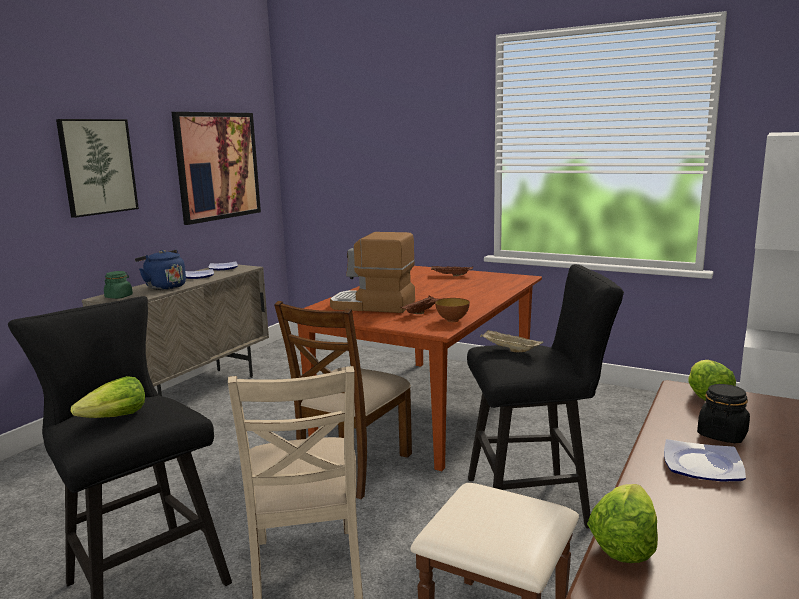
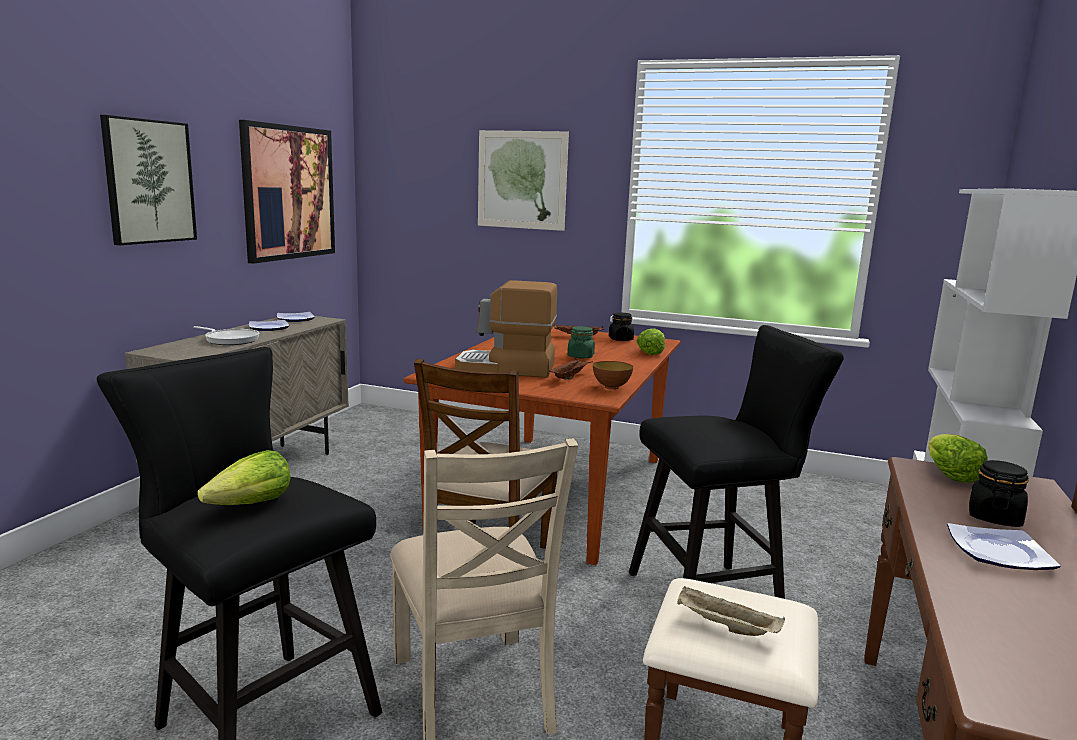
camera: 10 degrees left, 0 degrees up
green jar [104,271,133,299] -> green jar moved to [567,326,595,358]
blue kettle [135,250,186,290] -> frying pan [193,326,260,345]
beige tray [480,330,544,352] -> beige tray moved to [677,586,785,636]
lettuce [587,484,658,563] -> lettuce moved to [636,329,665,355]
none -> picture [478,130,569,231]
none -> black jar [609,312,634,341]

